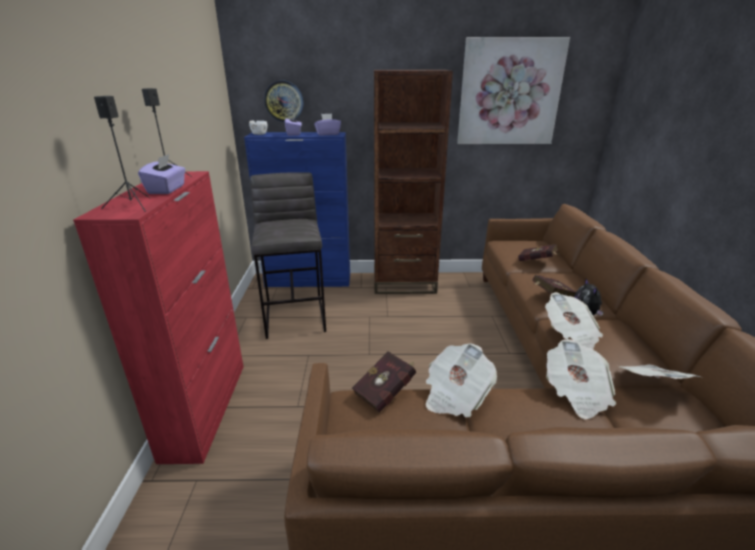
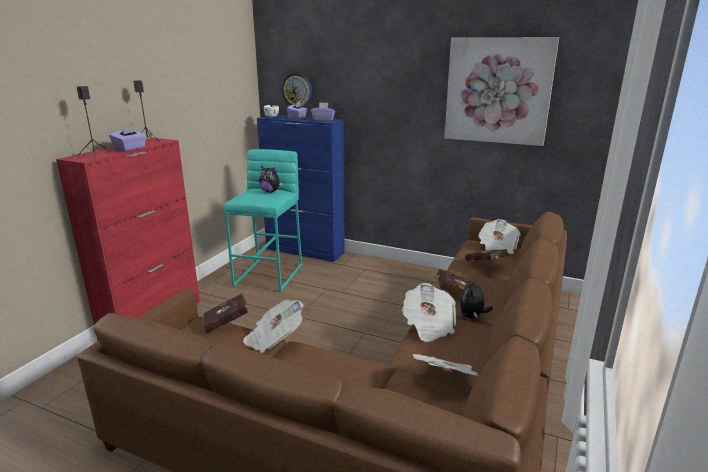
camera: 25 degrees right, 5 degrees down
grey stool [250,172,326,339] -> turquoise stool [224,149,302,292]
brown bookcase [374,70,453,294] -> none
newspaper [546,339,616,420] -> newspaper moved to [478,219,521,254]
none -> plush toy [259,166,283,193]

